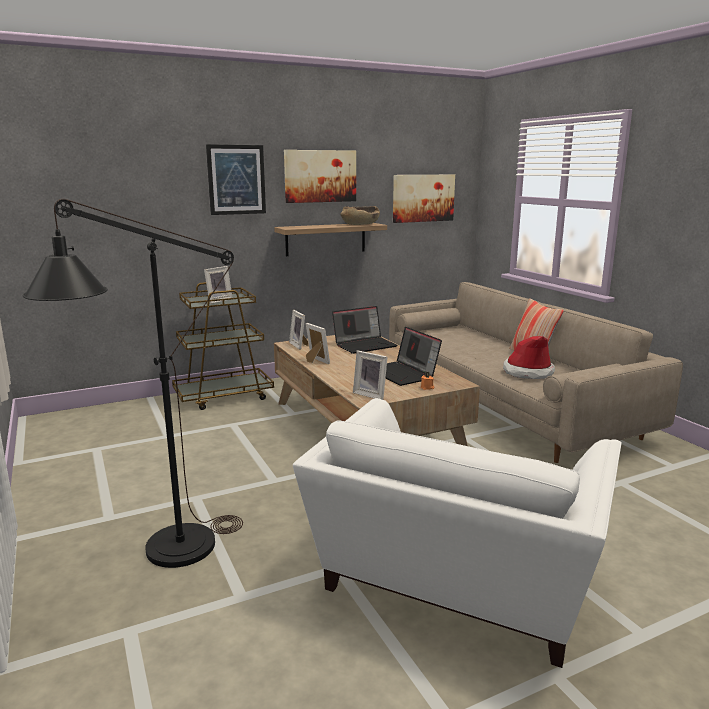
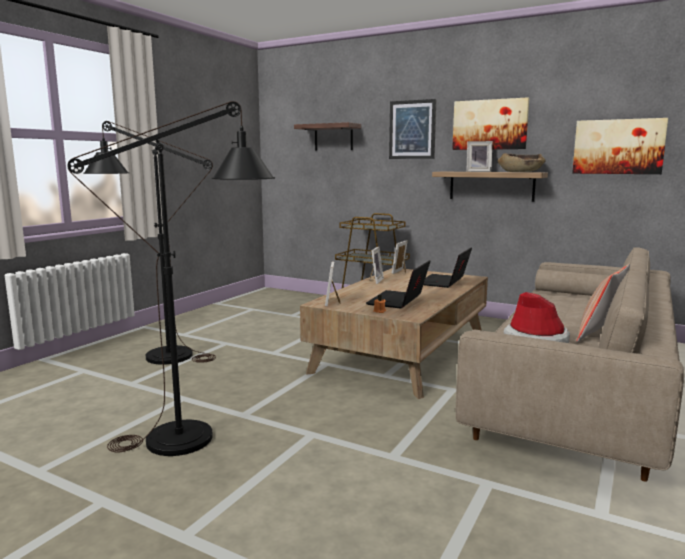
camera: 55 degrees right, 5 degrees down
picture frame [204,266,233,304] -> picture frame moved to [466,141,492,172]
white armchair [293,398,622,668] -> black floor lamp [67,101,275,456]
laptop [332,306,397,354] -> laptop turned 90 degrees clockwise [423,247,472,288]
none -> shelf [294,122,361,151]

